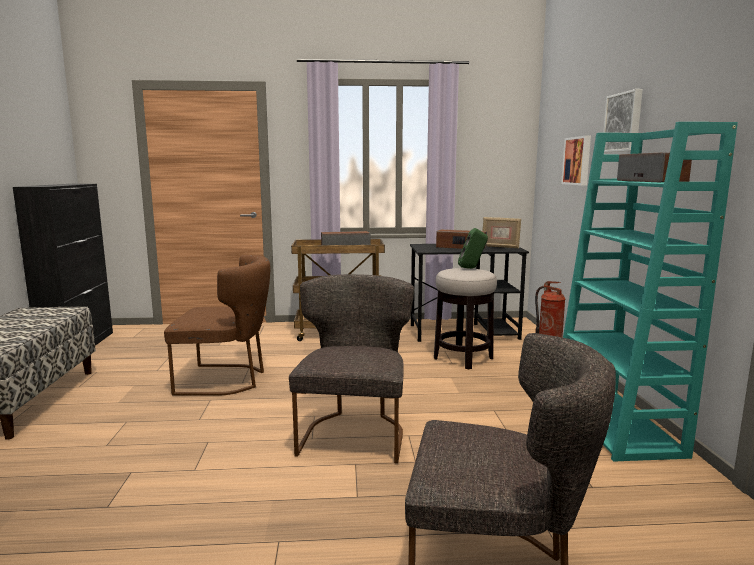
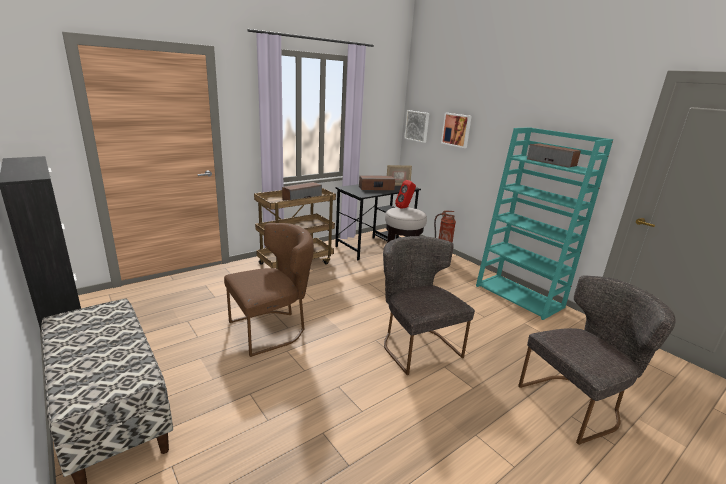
camera: 35 degrees left, 10 degrees up
green speaker [458,228,488,269] -> red speaker [395,180,416,209]
picture [603,89,643,152] -> picture moved to [404,110,429,143]

